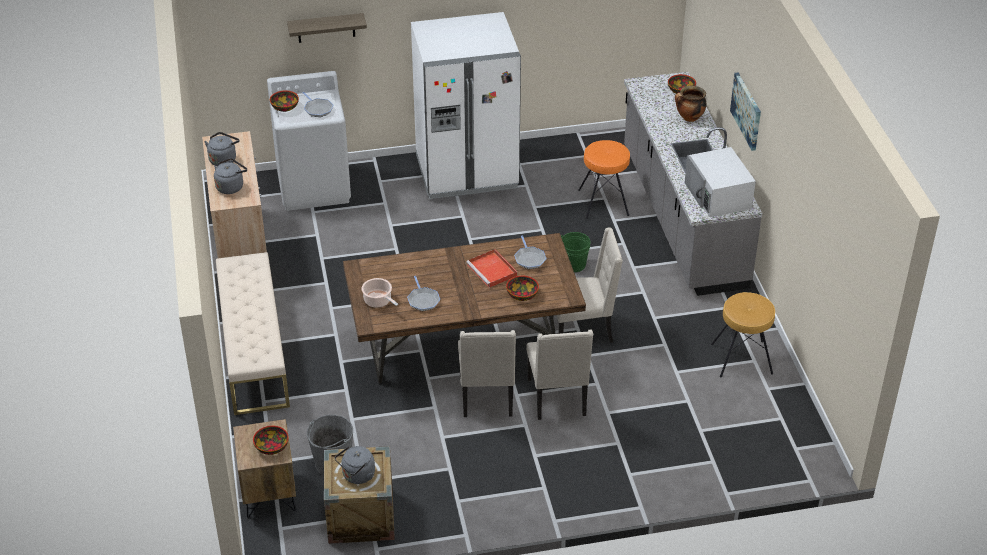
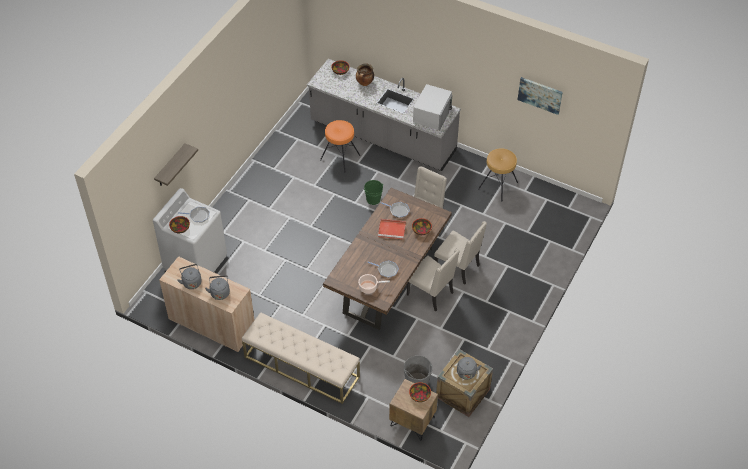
camera: 50 degrees left, 10 degrees up
white fridge [411,12,521,199] -> none
white microwave [685,147,756,217] -> white microwave turned 90 degrees counterclockwise [413,84,452,130]
picture [730,72,761,151] -> picture moved to [518,77,563,115]

